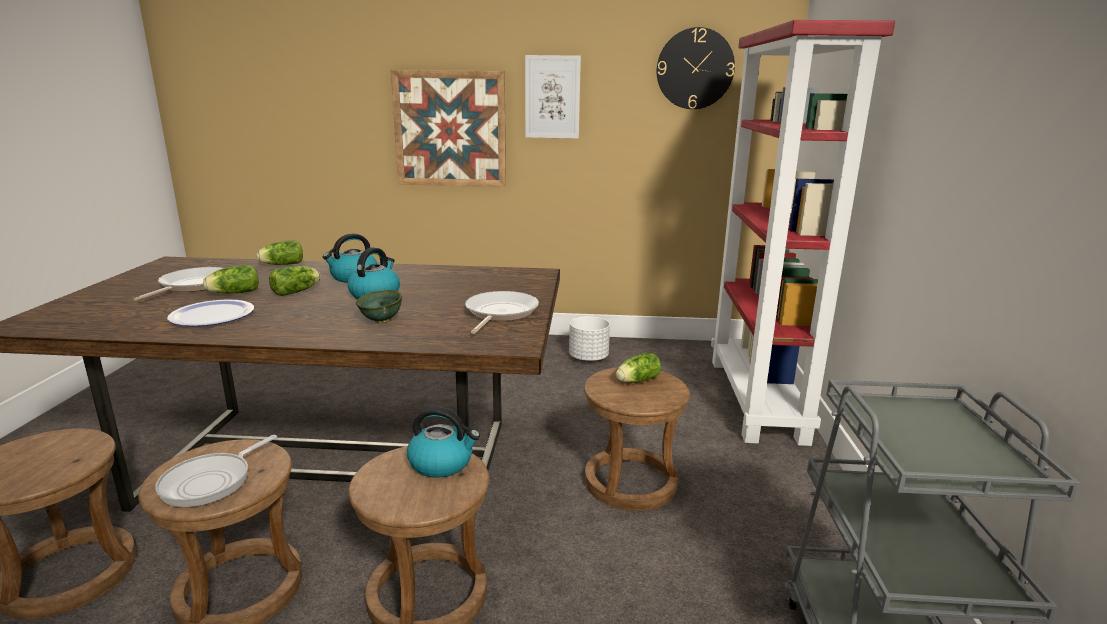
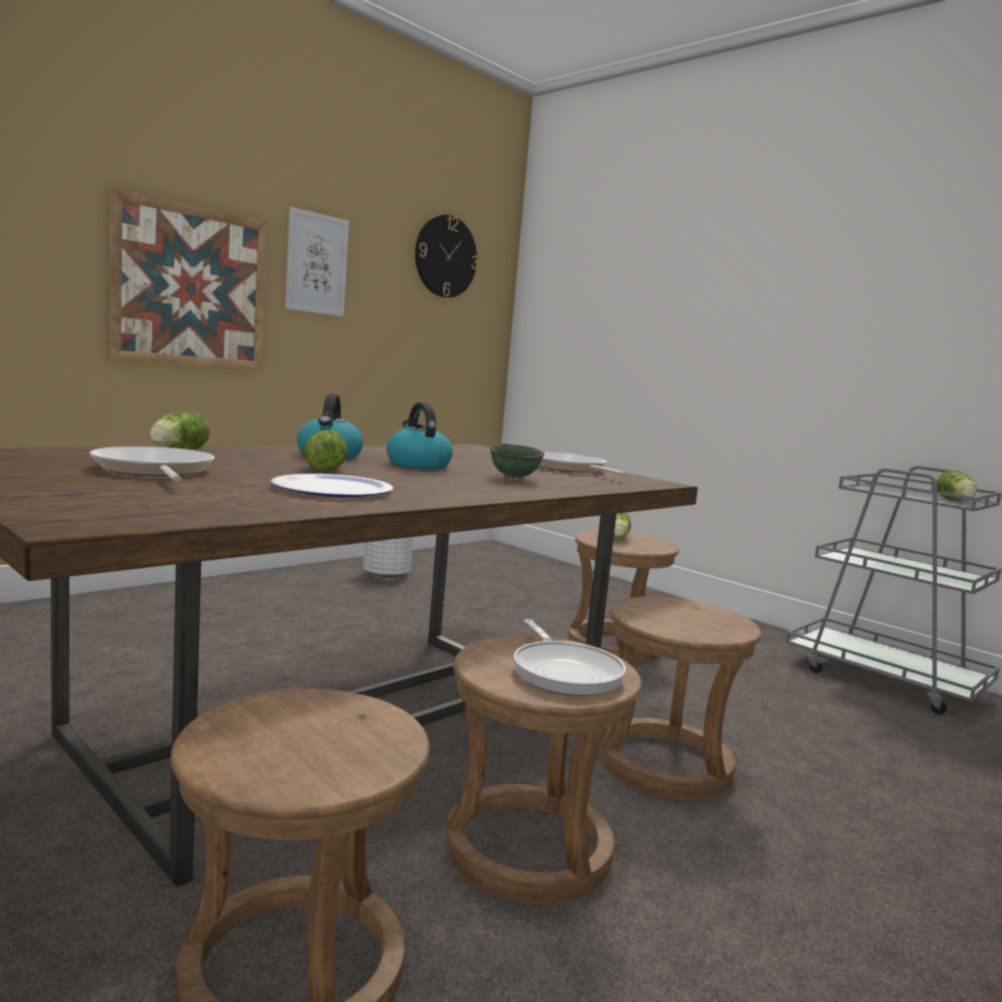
camera: 50 degrees left, 10 degrees down
lettuce [203,265,259,294] -> lettuce moved to [936,470,977,501]
kettle [407,407,480,478] -> none
red bookcase [711,20,895,446] -> none

